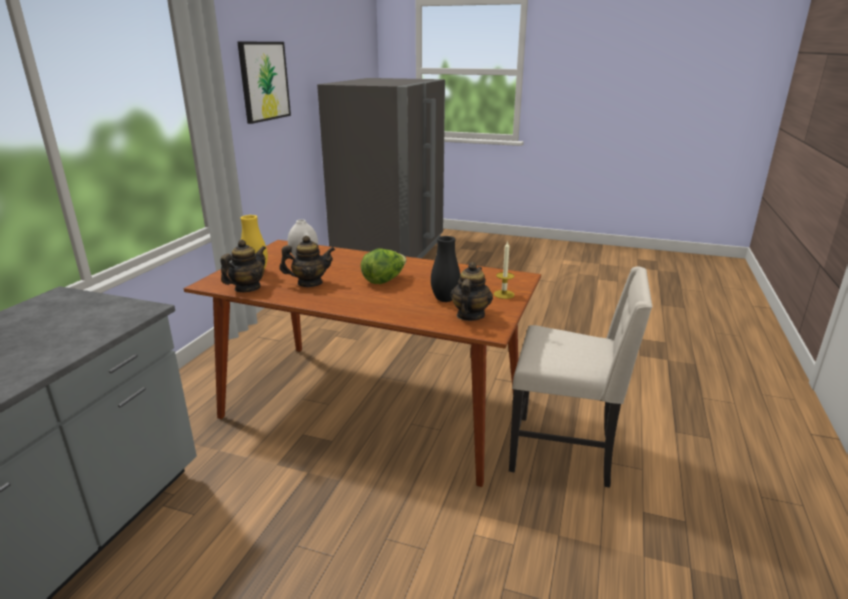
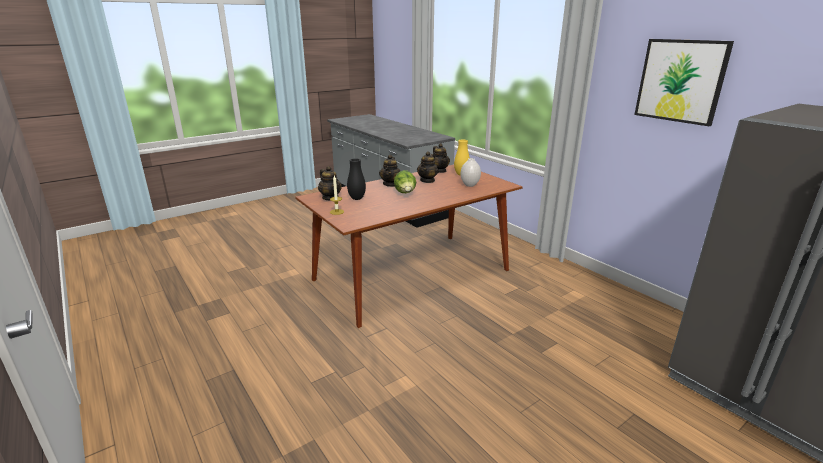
camera: 125 degrees right, 0 degrees up
beige chair [509,266,653,488] -> none
none -> teapot [379,155,400,187]

